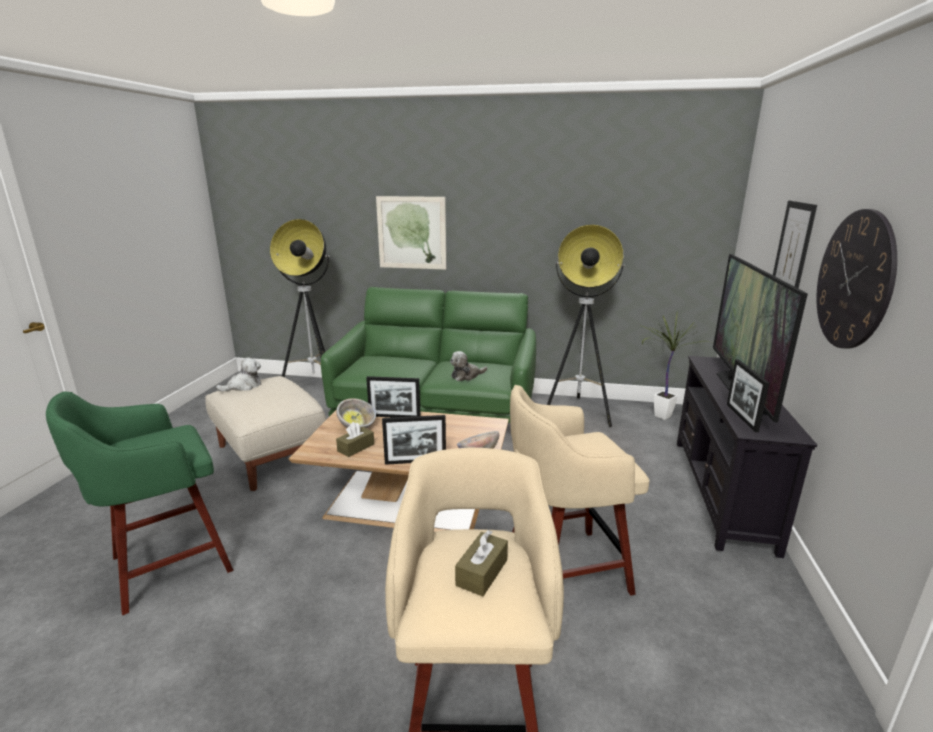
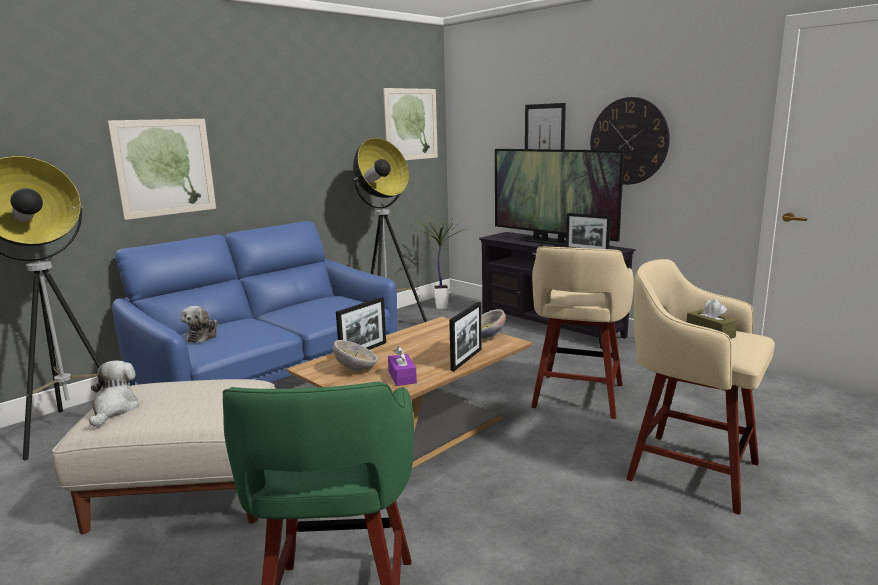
camera: 55 degrees left, 5 degrees down
green sofa [321,287,536,423] -> blue sofa [112,221,397,386]
brown tissue box [336,422,374,457] -> purple tissue box [388,346,417,386]
plush toy [450,351,487,381] -> plush toy moved to [181,306,217,343]
none -> picture [383,88,438,160]

